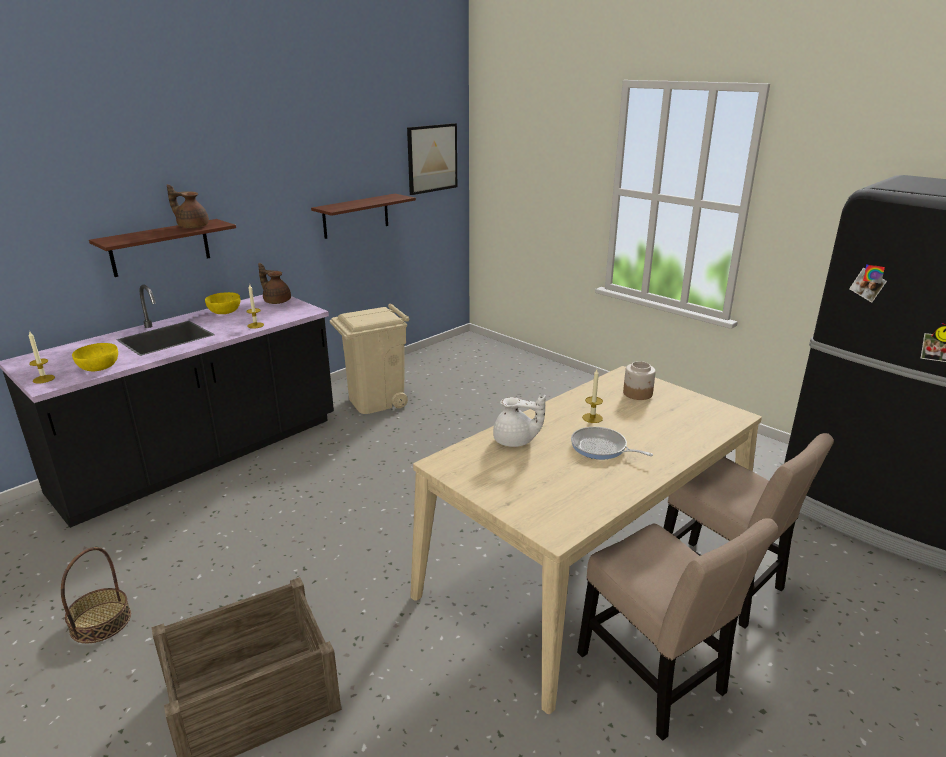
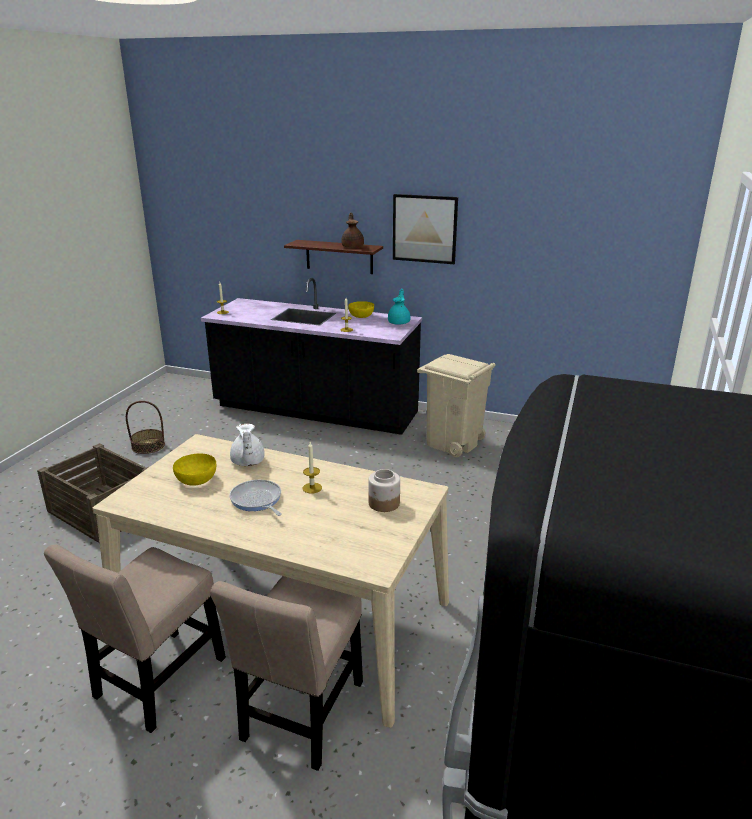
camera: 65 degrees right, 0 degrees up
yellow bowl [72,343,118,371] -> yellow bowl moved to [173,453,216,486]
brown teapot [258,263,291,304] -> turquoise teapot [388,289,411,325]
shelf [311,194,416,239] -> none
picture [407,123,457,195] -> picture moved to [393,194,458,264]
frying pan [571,427,653,460] -> frying pan turned 45 degrees counterclockwise [229,480,282,516]

